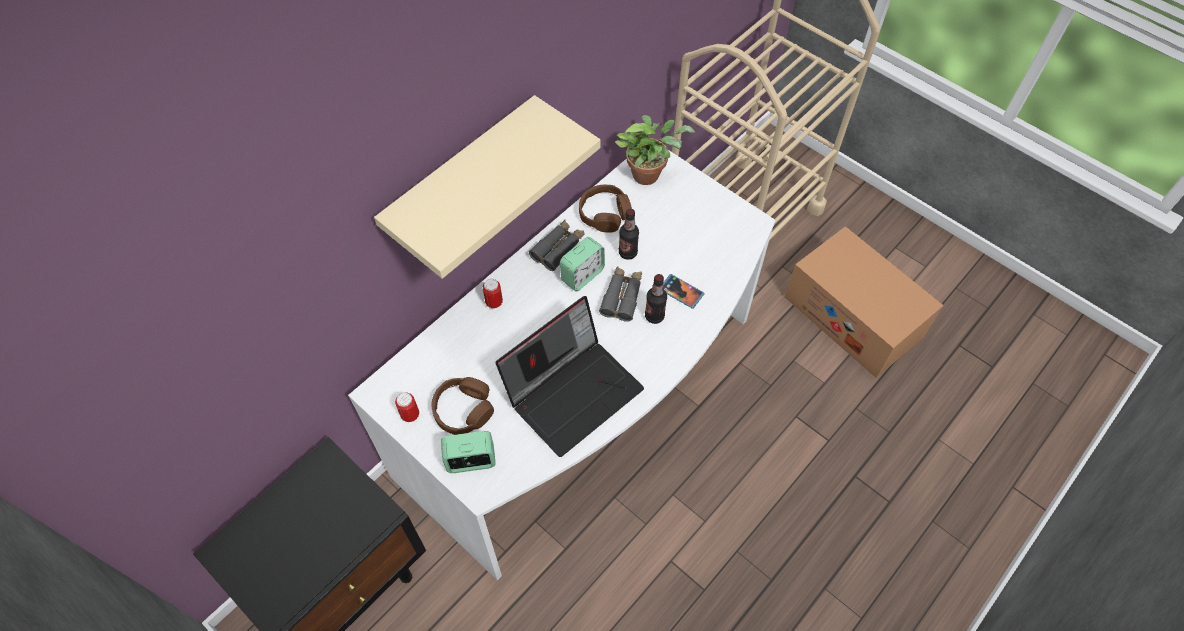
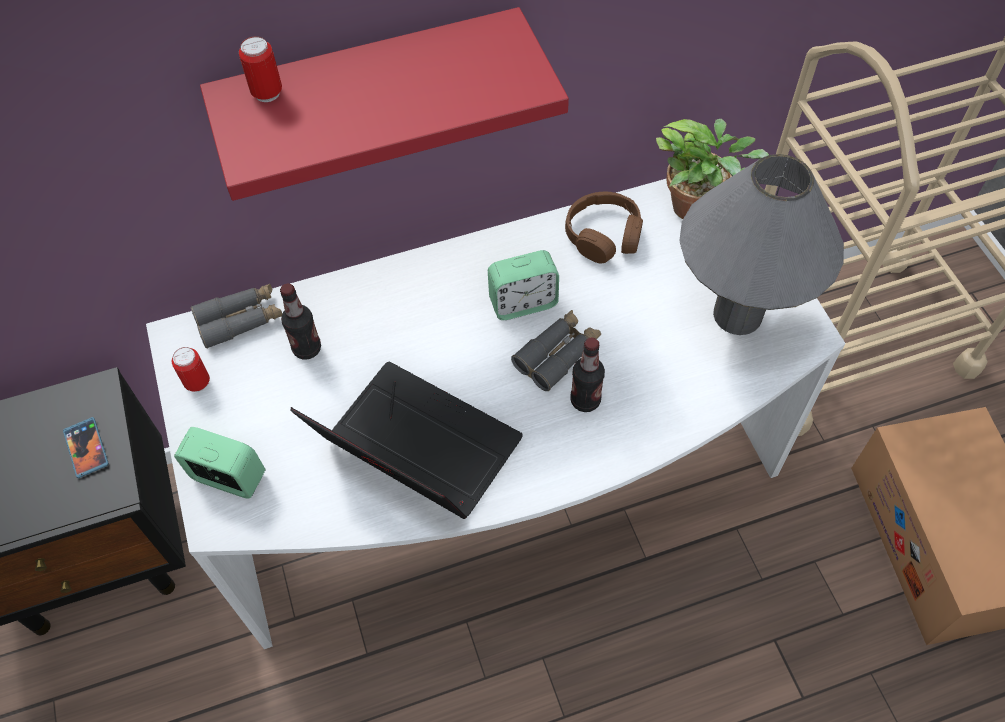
camera: 30 degrees right, 0 degrees up
beige shelf [374,95,601,279] -> red shelf [200,7,569,201]
brown headphones [431,377,494,435] -> none
can [483,279,503,309] -> can moved to [239,36,282,102]
laptop [495,296,644,457] -> laptop turned 135 degrees counterclockwise [290,362,523,519]
grey binoculars [529,220,585,271] -> grey binoculars moved to [191,284,282,349]
bottle [619,208,639,260] -> bottle moved to [280,284,321,360]
phone [663,274,704,309] -> phone moved to [63,417,109,478]
none -> grey table lamp [679,154,844,335]

